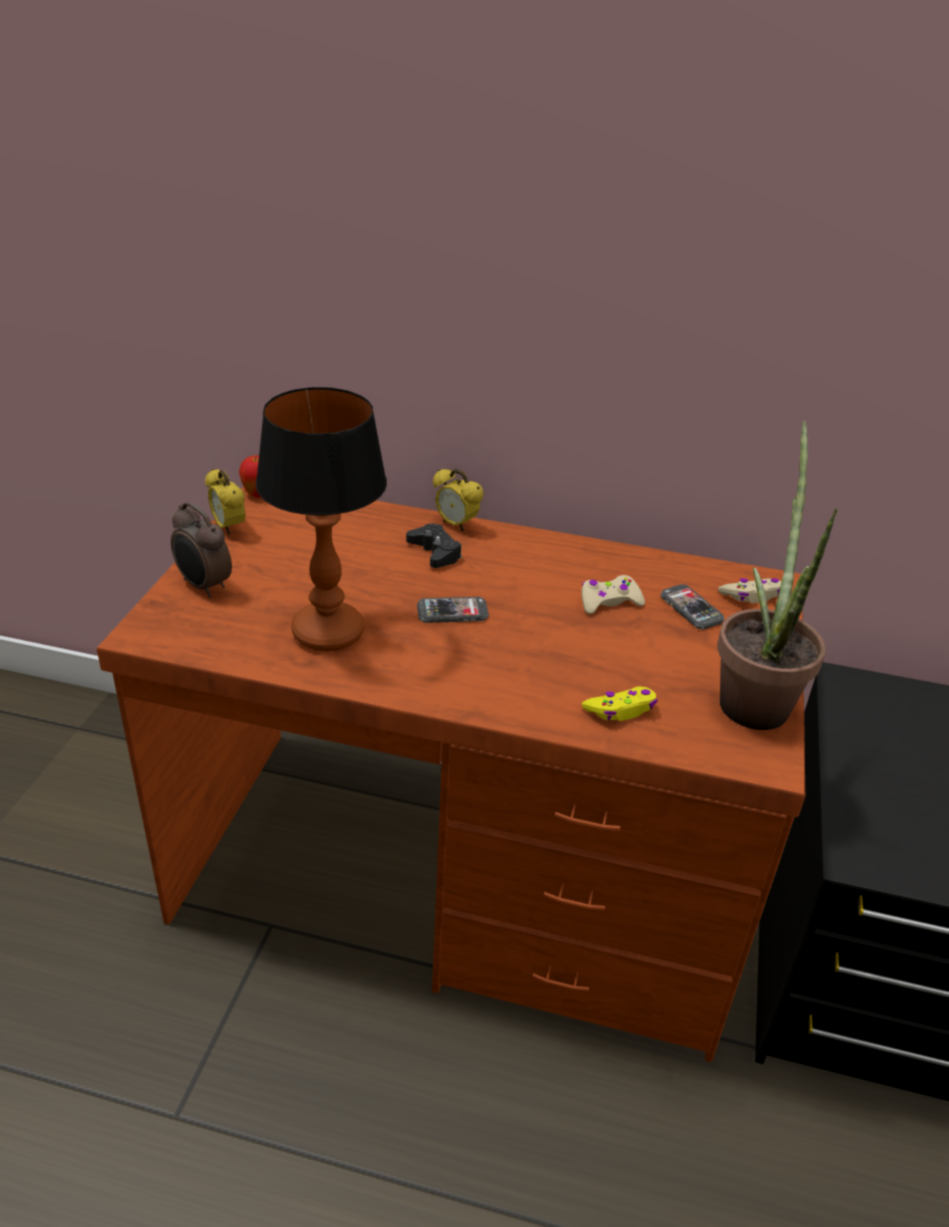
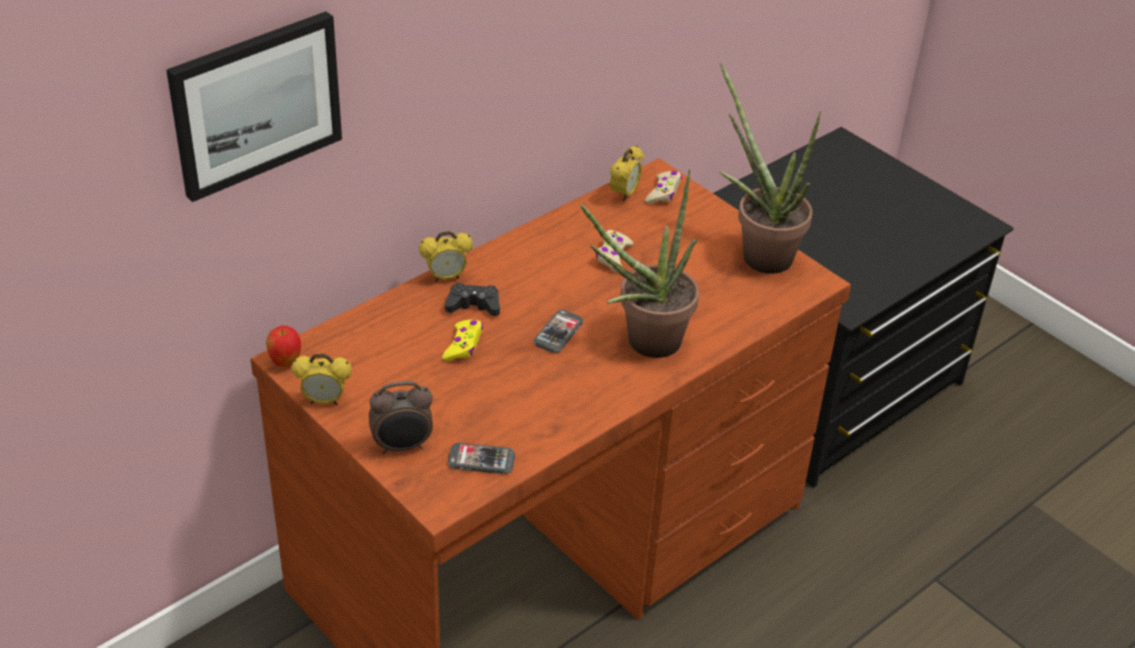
camera: 55 degrees left, 5 degrees up
table lamp [255,387,387,651] -> none
yellow game controller [582,686,658,721] -> yellow game controller moved to [442,320,483,361]
phone [661,584,724,629] -> phone moved to [448,443,515,474]
none -> picture [166,12,342,202]
none -> potted plant [580,169,699,358]
none -> alarm clock [610,146,644,201]

